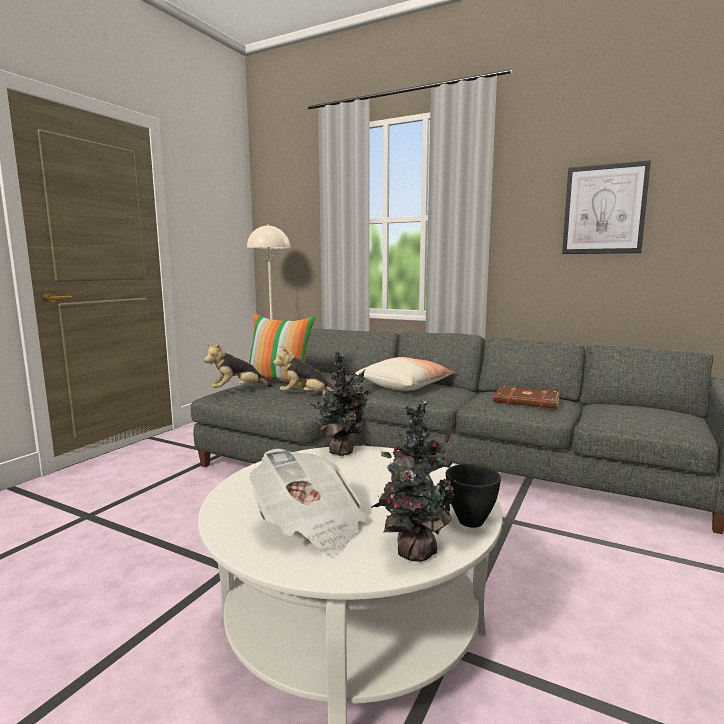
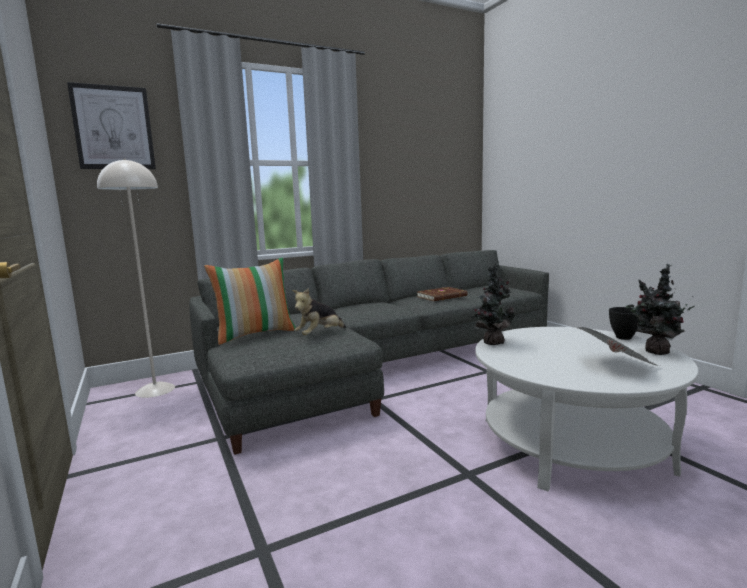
camera: 55 degrees left, 0 degrees up
plush toy [204,343,273,388] -> none
pillow [355,357,455,391] -> none
picture [562,160,651,254] -> picture moved to [67,82,156,169]

